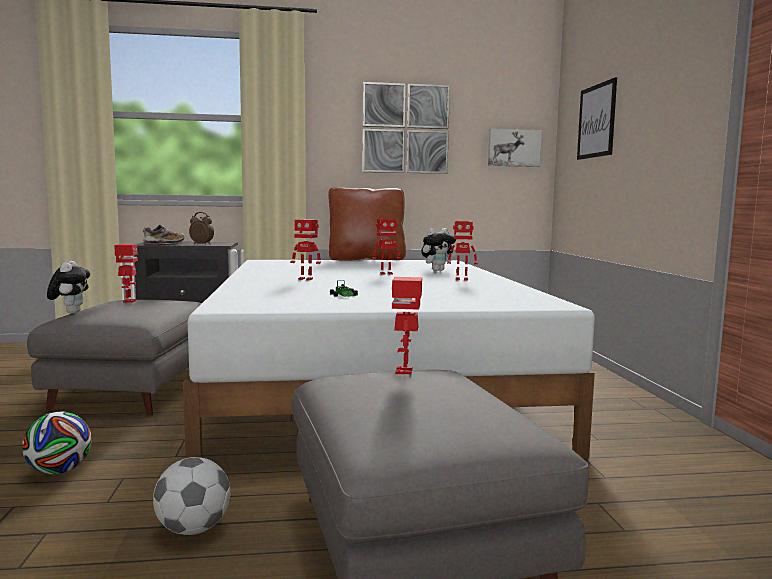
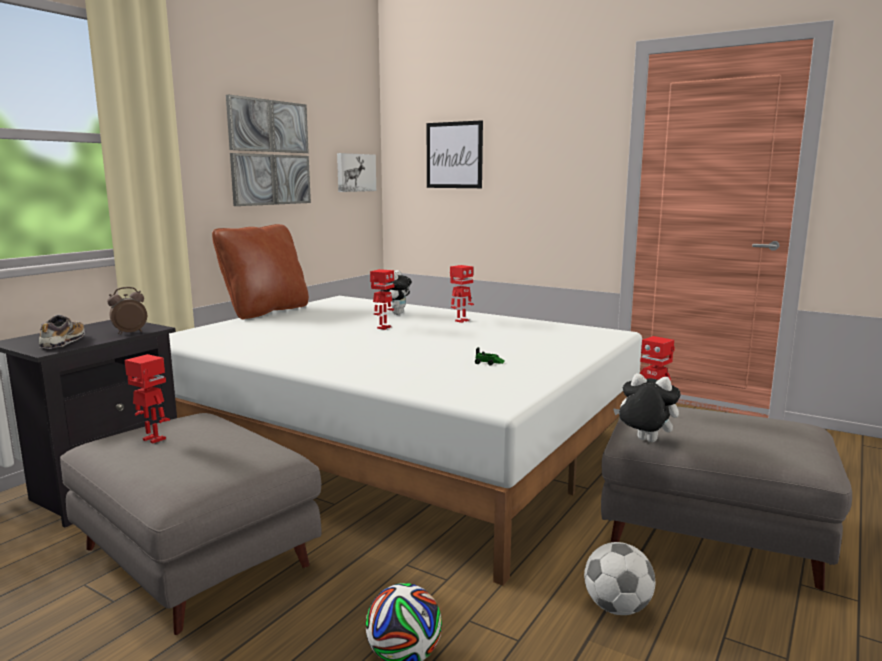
camera: 50 degrees left, 5 degrees up
plush toy [47,261,90,314] -> plush toy moved to [613,373,681,442]
toy robot [290,219,321,280] -> none

